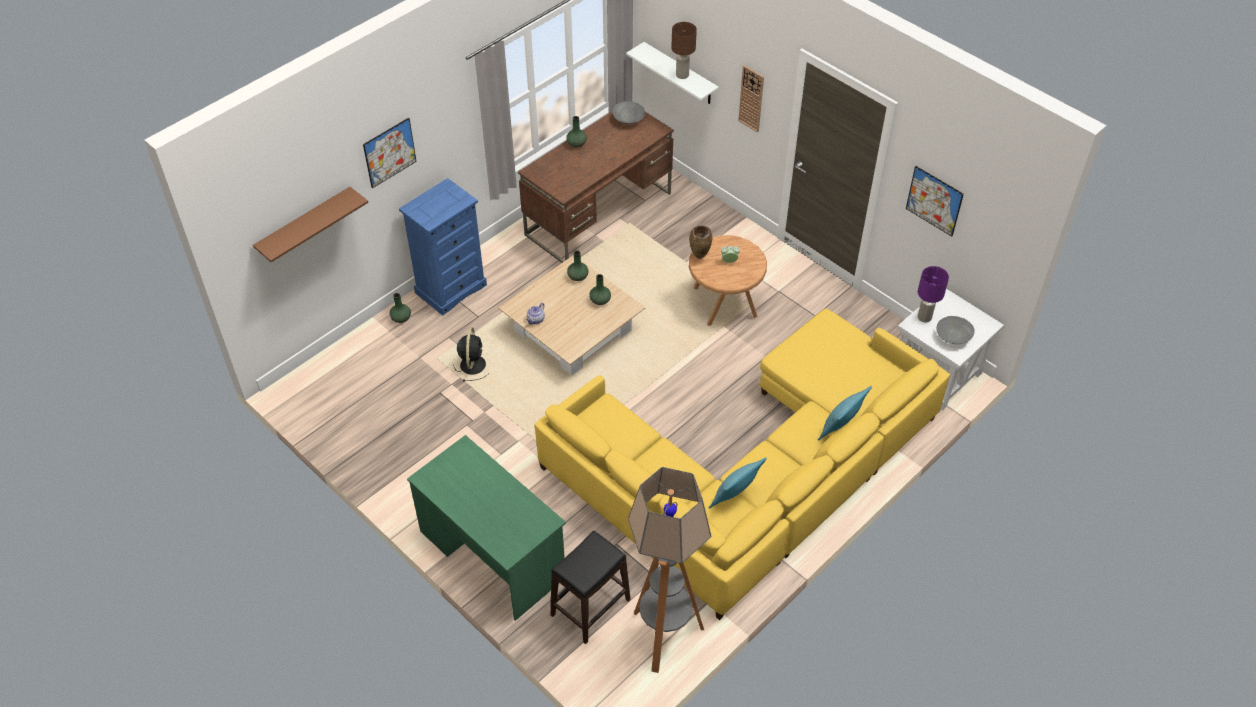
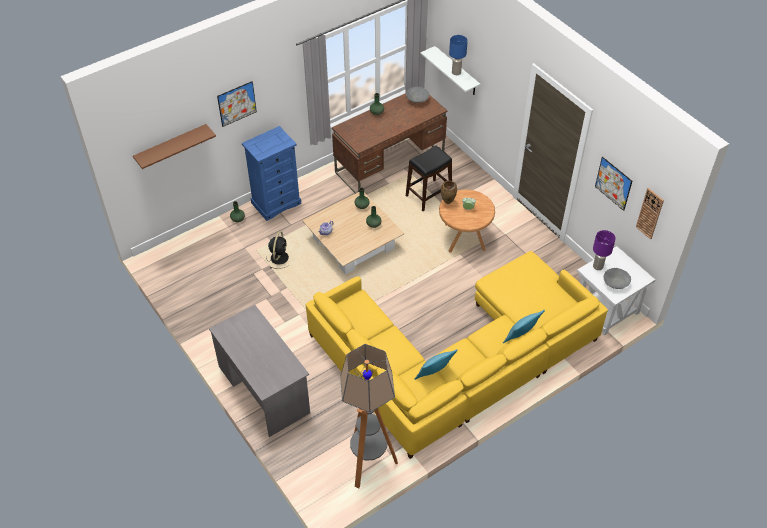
camera: 10 degrees right, 0 degrees up
green desk [407,435,566,621] -> grey desk [209,305,310,437]
black stool [551,531,631,644] -> black stool moved to [406,146,452,211]
brown table lamp [671,22,697,79] -> blue table lamp [449,35,468,75]
wall clock [738,65,764,133] -> wall clock moved to [636,188,664,239]

